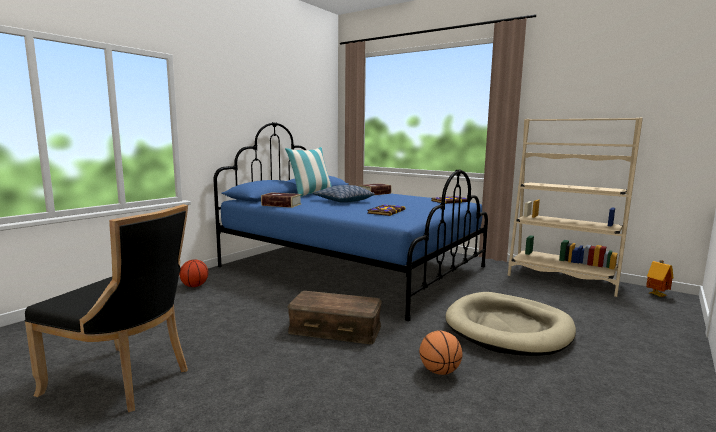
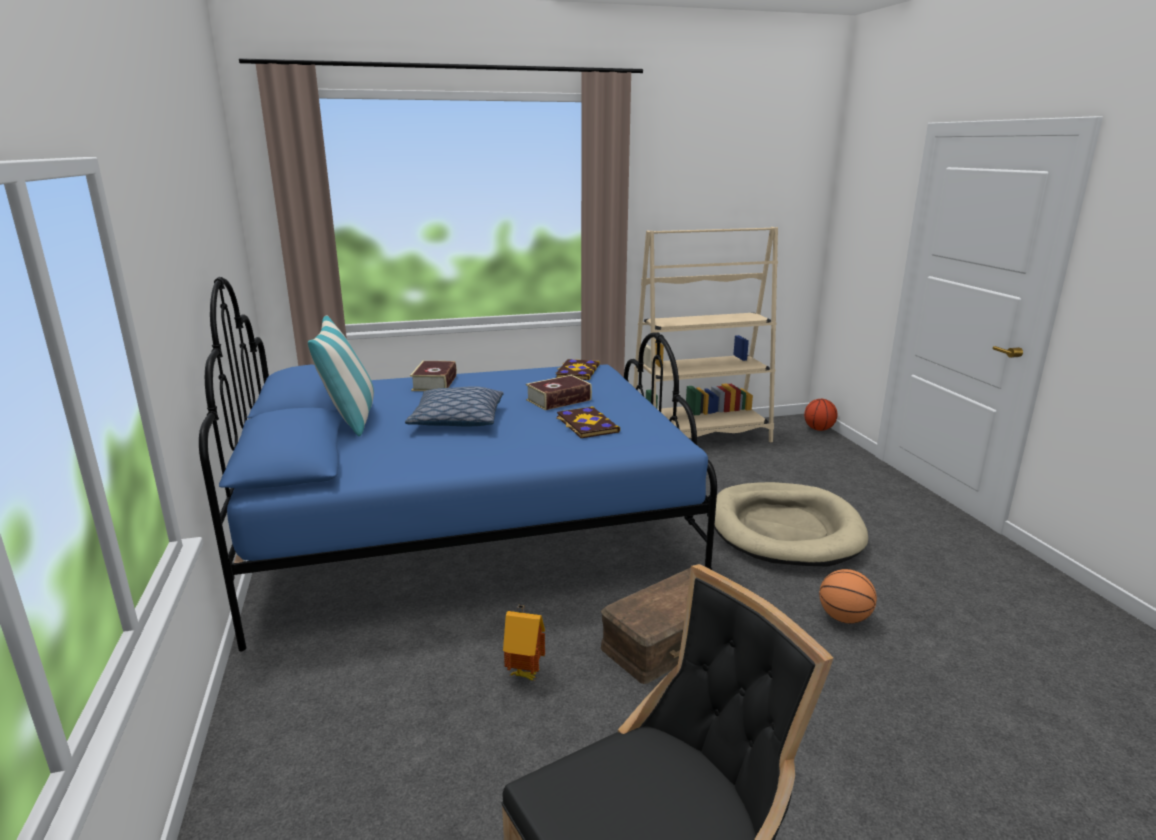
camera: 50 degrees left, 10 degrees up
basketball [179,259,208,287] -> basketball moved to [804,399,837,431]
book [261,192,301,208] -> book moved to [526,375,592,410]
toy house [646,260,674,297] -> toy house moved to [503,605,545,680]

